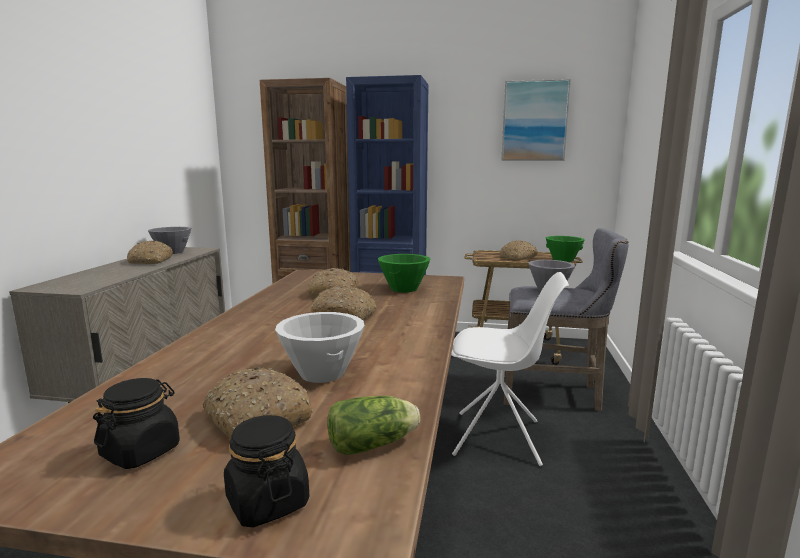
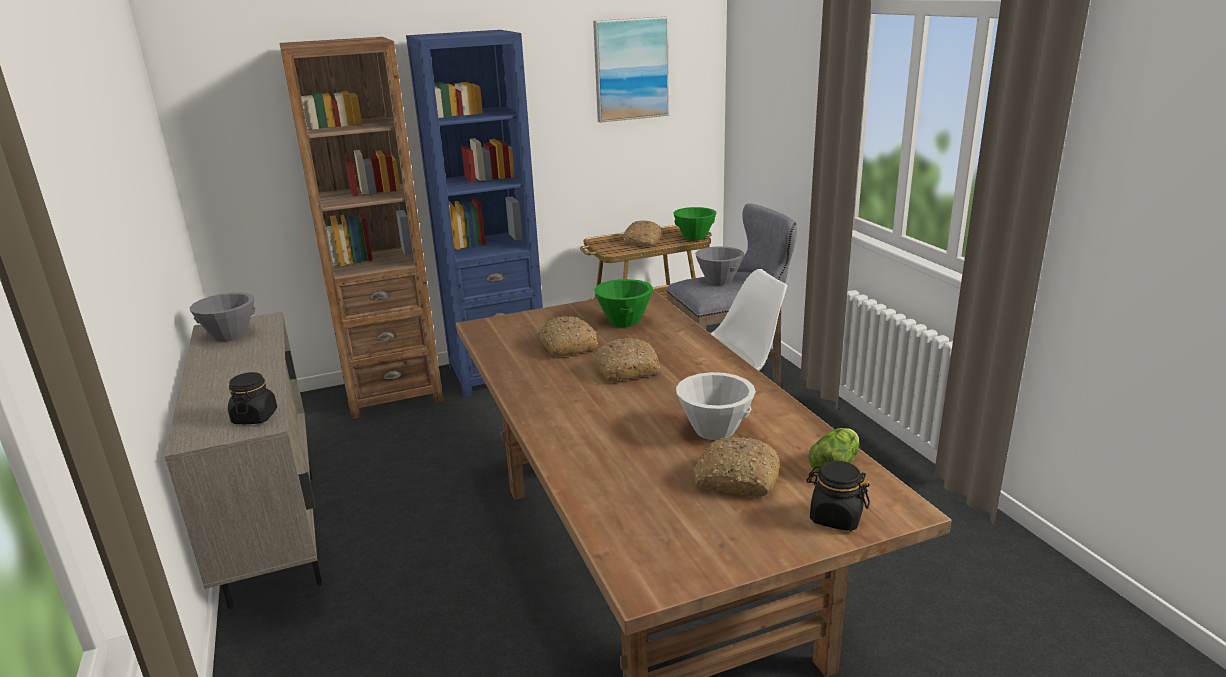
camera: 30 degrees left, 10 degrees up
black jar [93,378,180,469] -> black jar moved to [228,372,277,424]
bread [127,241,173,264] -> none

